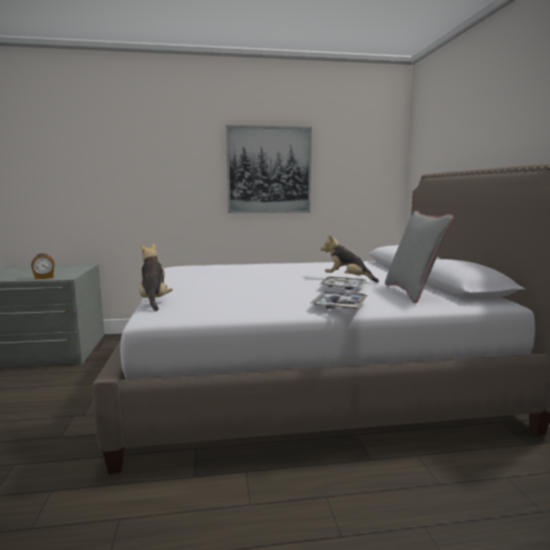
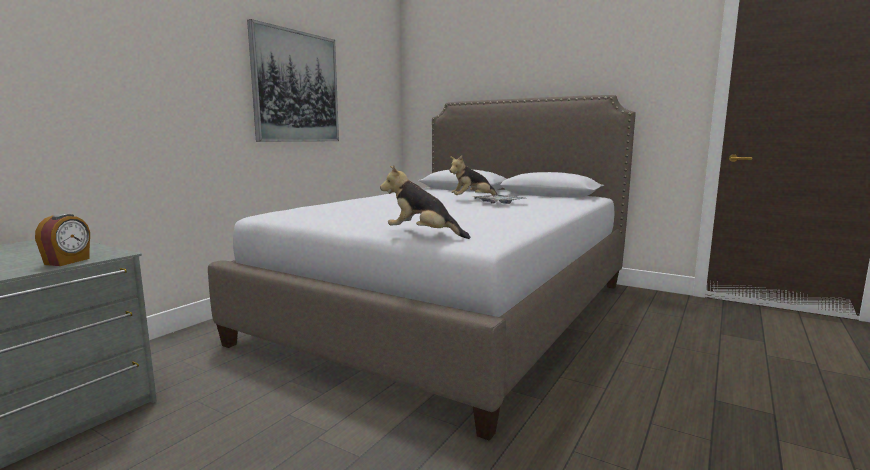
camera: 50 degrees left, 0 degrees up
tray [310,291,368,309] -> none
grey pillow [385,211,453,303] -> none

